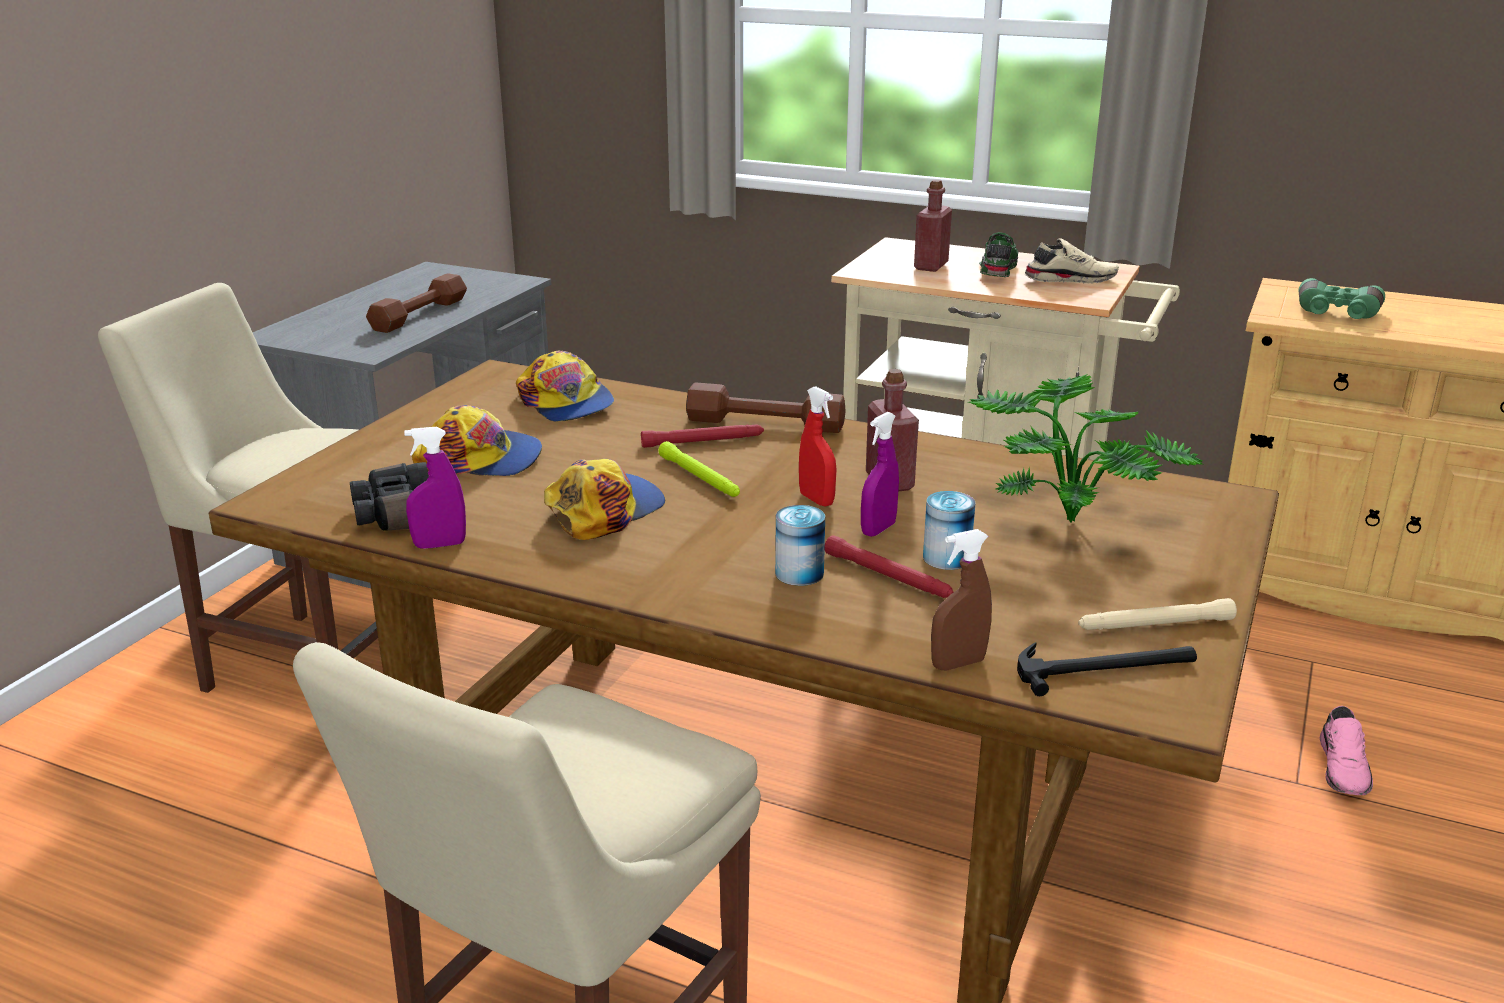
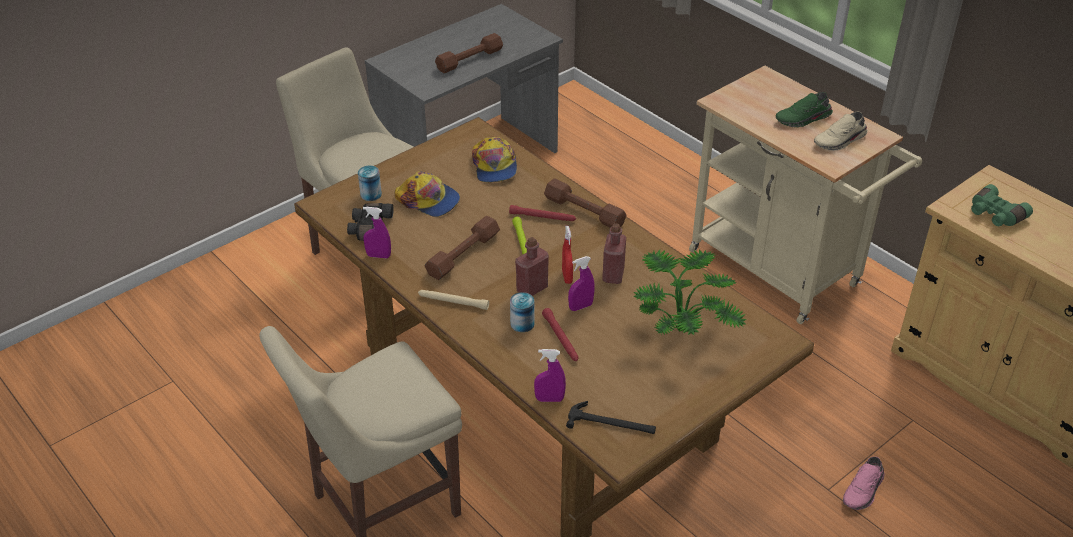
camera: 25 degrees right, 15 degrees up
cap [544,459,665,540] -> brown dumbbell [425,216,500,280]
red bottle [914,180,952,272] -> red bottle moved to [515,237,549,296]
can [923,491,975,570] -> can moved to [358,166,382,201]
brown spray bottle [931,529,992,670] -> purple spray bottle [534,349,566,402]
green shoe [979,232,1018,277] -> green shoe turned 150 degrees counterclockwise [775,92,833,127]
beige shoe [1023,238,1119,284] -> beige shoe turned 135 degrees clockwise [814,112,868,151]
beige flashlight [1078,598,1237,630] -> beige flashlight moved to [418,290,489,310]

